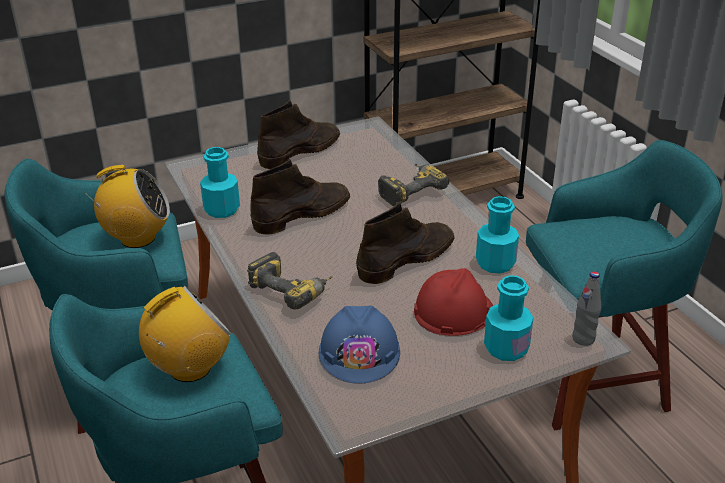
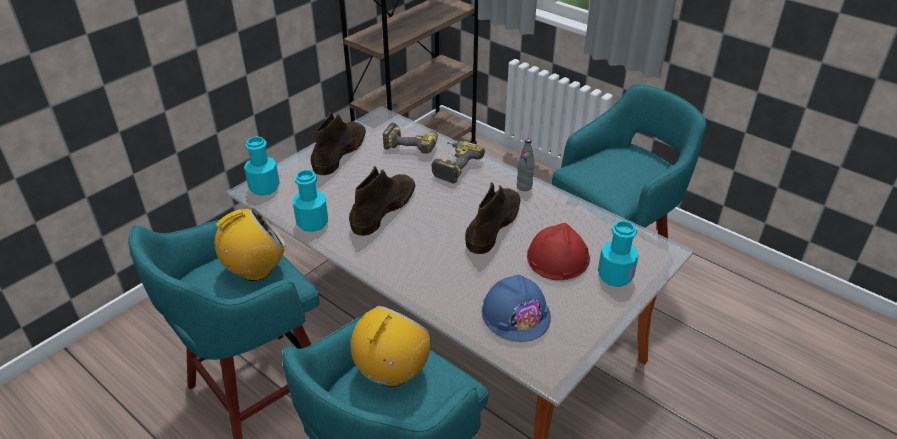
camera: 25 degrees left, 5 degrees up
power drill [247,252,333,310] -> power drill moved to [383,123,438,154]
turquoise bottle [476,196,519,274] -> turquoise bottle moved to [244,136,280,196]
grey bottle [572,271,601,346] -> grey bottle moved to [517,139,535,191]

